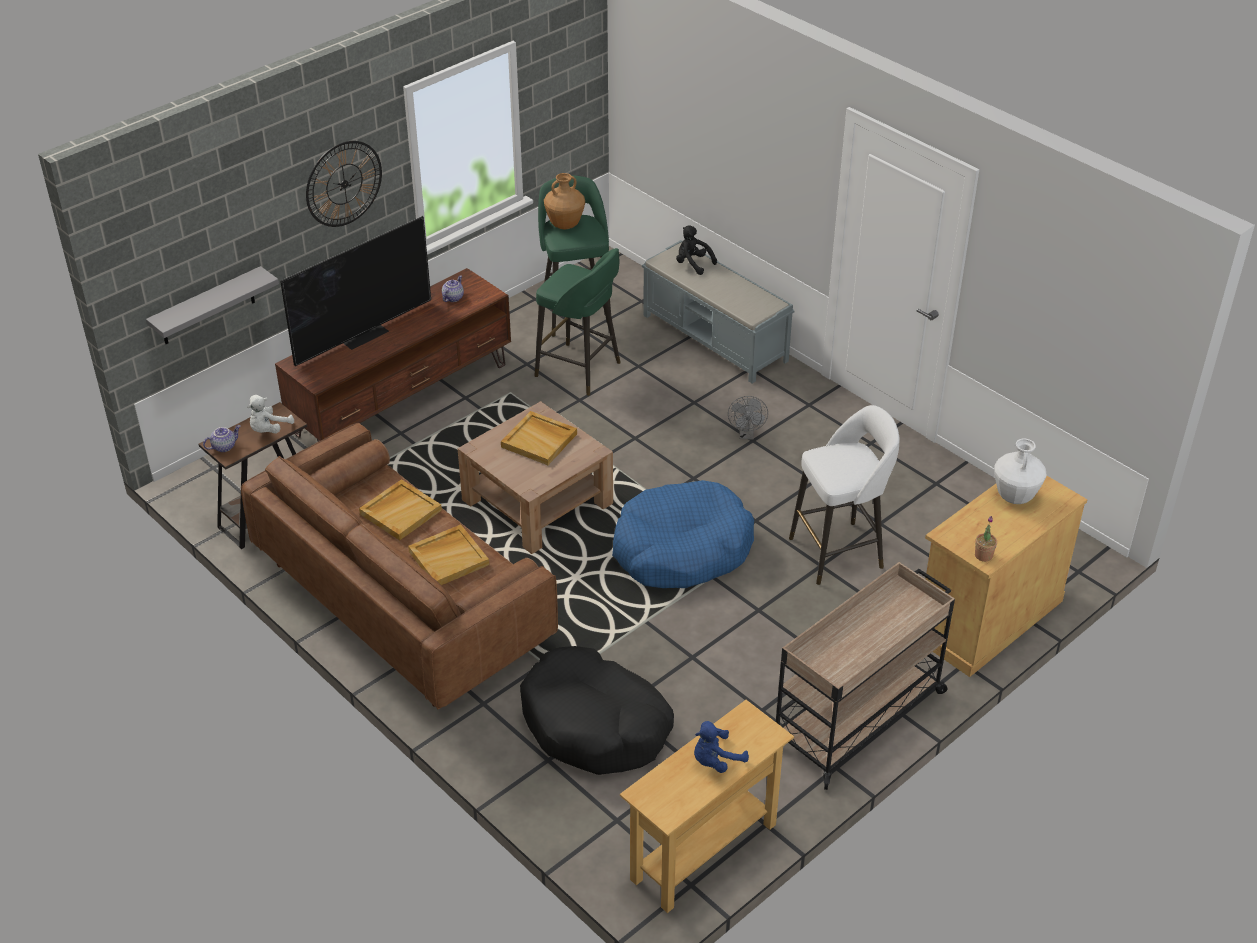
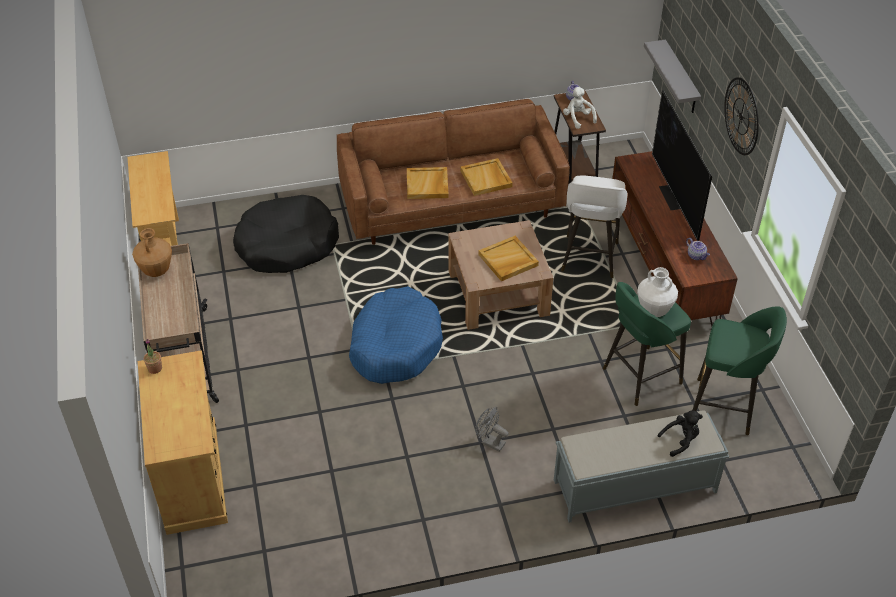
camera: 120 degrees right, 5 degrees up
brown vase [544,173,585,229] -> brown vase moved to [132,228,172,277]
blue plush toy [694,721,749,773] -> none
white stool [789,405,899,585] -> white stool moved to [561,175,627,278]
white vase [994,438,1047,504] -> white vase moved to [637,267,678,317]

